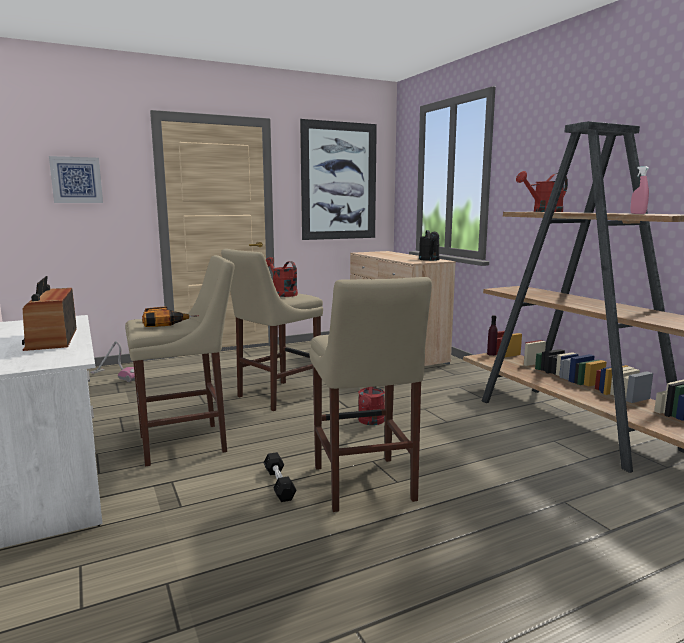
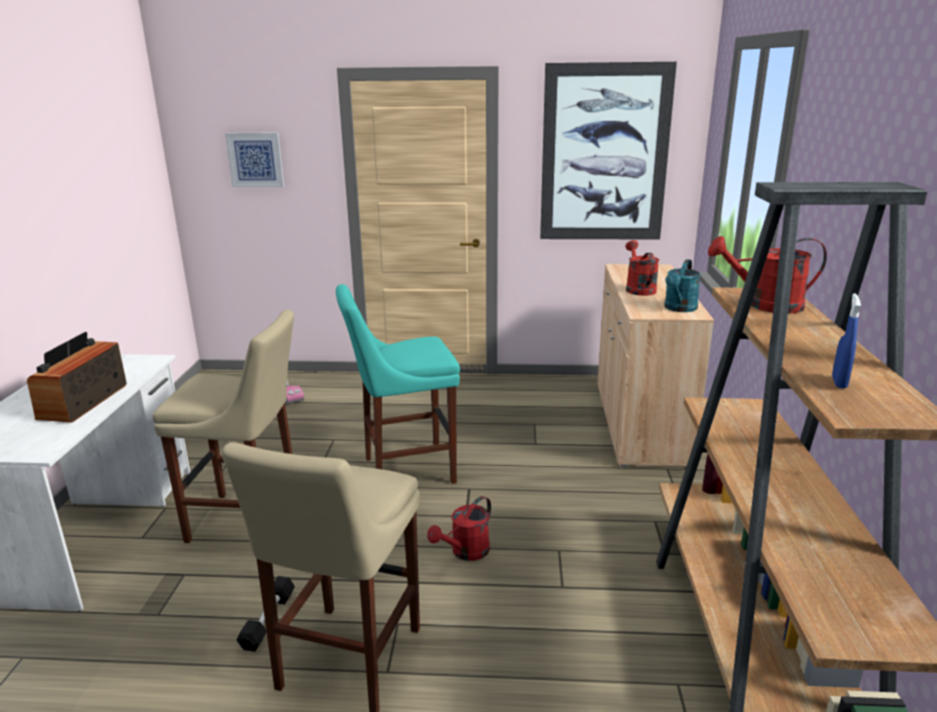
camera: 30 degrees right, 10 degrees up
power drill [142,306,199,327] -> none
beige stool [221,249,323,411] -> turquoise stool [336,284,460,484]
red watering can [266,257,298,297] -> red watering can moved to [626,240,659,296]
black watering can [419,230,440,261] -> turquoise watering can [664,259,701,312]
pink spray bottle [630,166,649,214] -> blue spray bottle [832,293,861,388]

